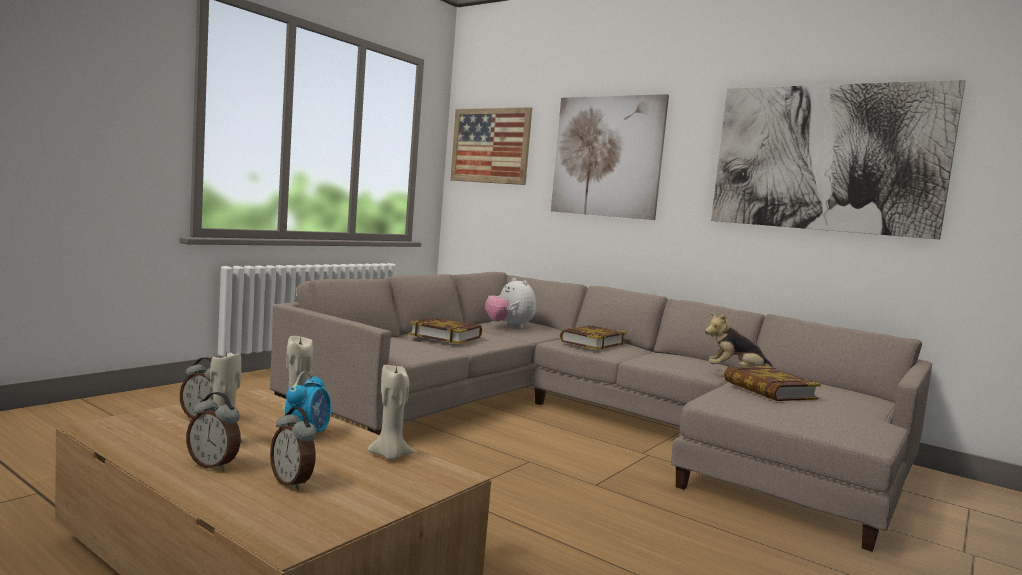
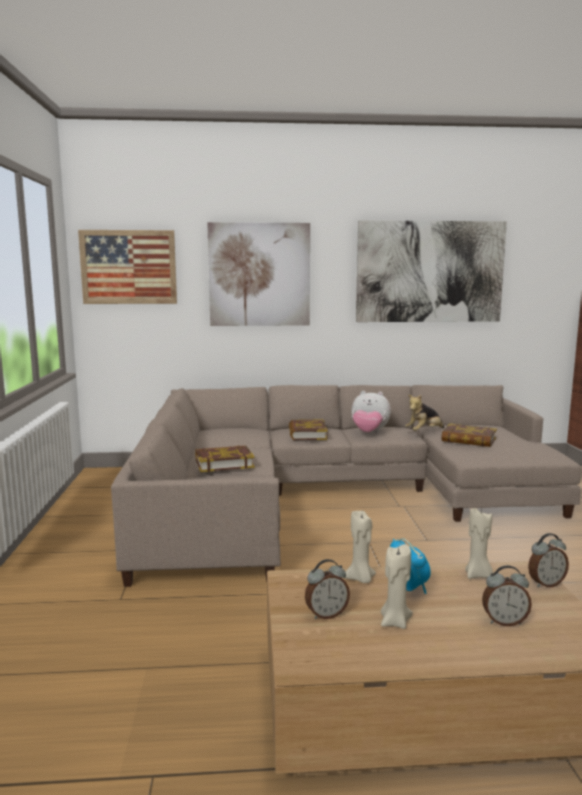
camera: 40 degrees left, 5 degrees up
alarm clock [186,392,241,471] -> alarm clock moved to [528,533,569,587]
plush toy [485,278,536,328] -> plush toy moved to [351,391,391,433]

